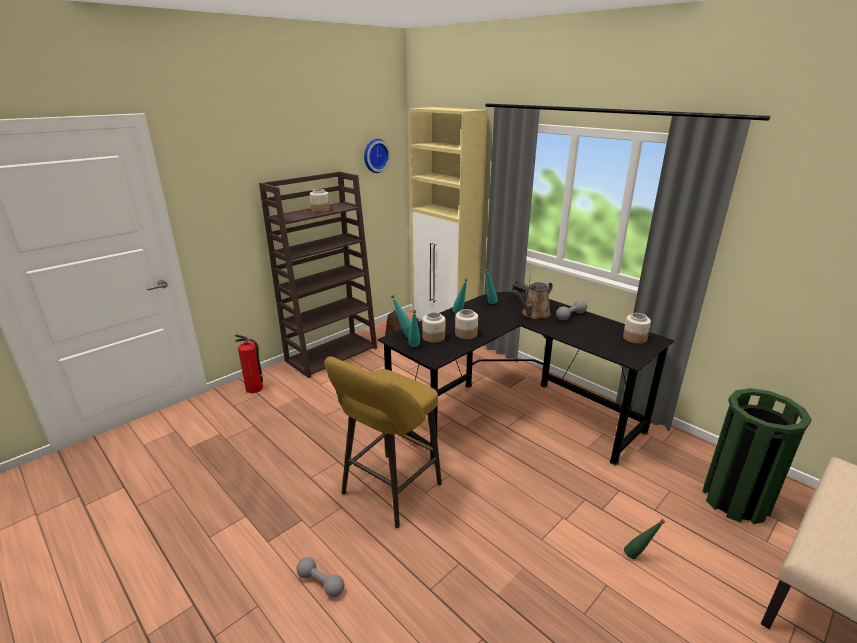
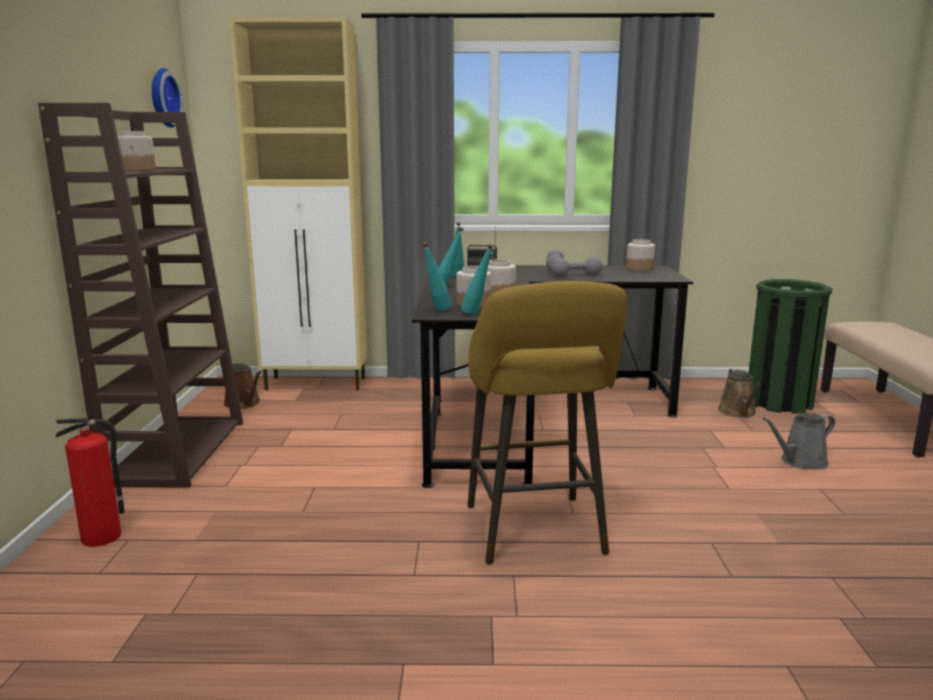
camera: 45 degrees left, 10 degrees down
grey dumbbell [297,557,344,597] -> grey dumbbell moved to [551,257,603,277]
brown watering can [513,281,553,319] -> brown watering can moved to [718,369,761,418]
green bottle [624,519,665,559] -> grey watering can [763,413,835,469]

